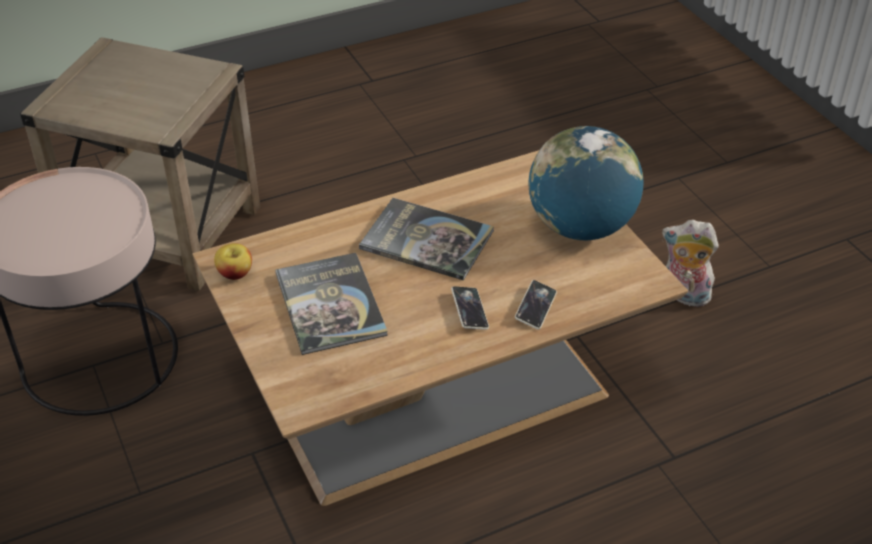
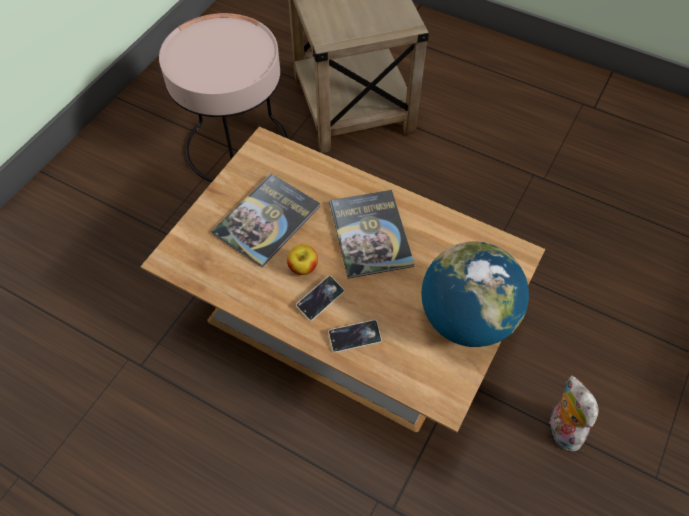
camera: 55 degrees right, 15 degrees up
apple [214,243,252,280] -> apple moved to [287,244,318,275]

